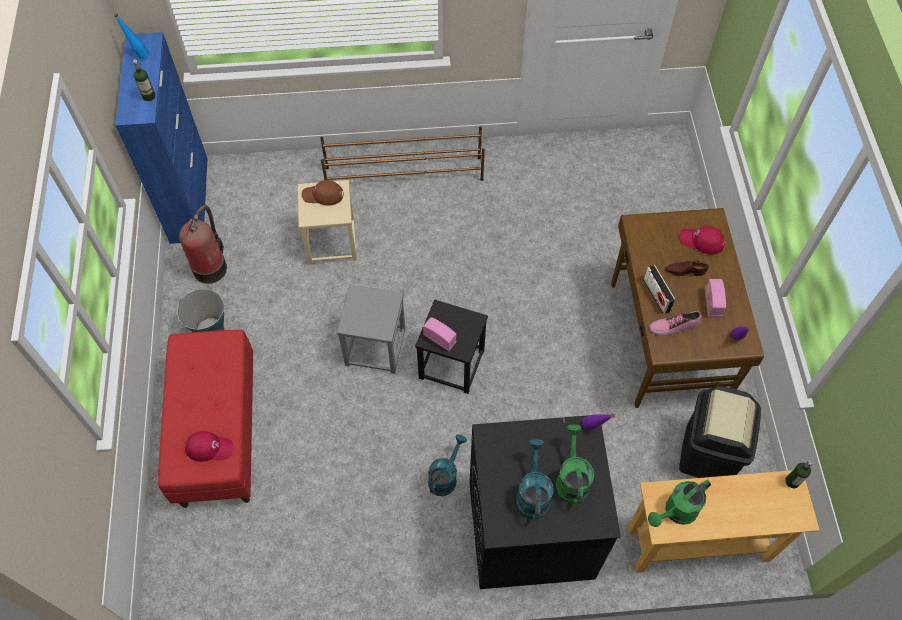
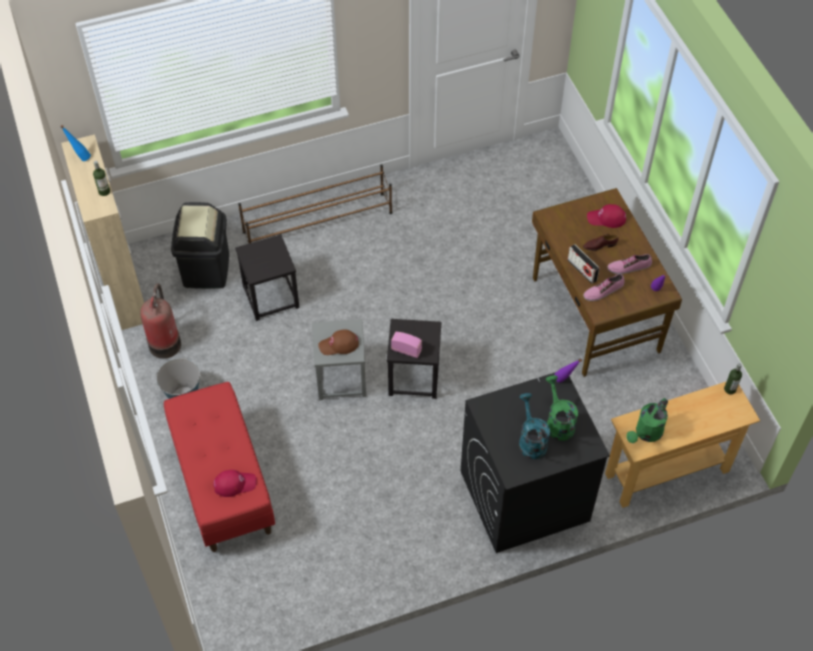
camera: 15 degrees left, 5 degrees down
blue cabinet [115,32,208,244] -> beige cabinet [61,134,144,330]
beige stool [297,180,357,265] -> black stool [235,234,299,321]
brown cap [302,180,344,206] -> brown cap moved to [318,329,359,355]
turquoise watering can [428,434,467,496] -> none
black trash can [679,386,761,478] -> black trash can moved to [171,202,229,289]
radio [705,279,726,318] -> shoe [607,254,652,274]

